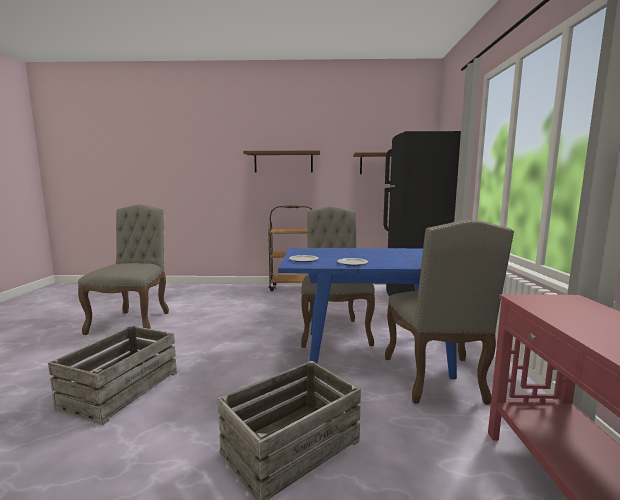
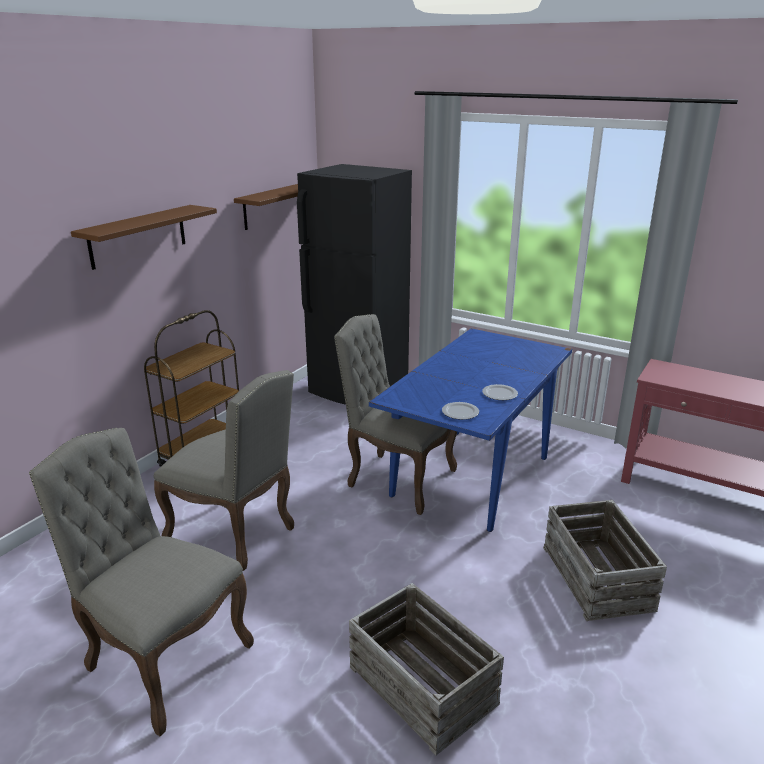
camera: 60 degrees left, 15 degrees up
grey chair [385,219,514,405] -> grey chair moved to [154,370,294,571]

